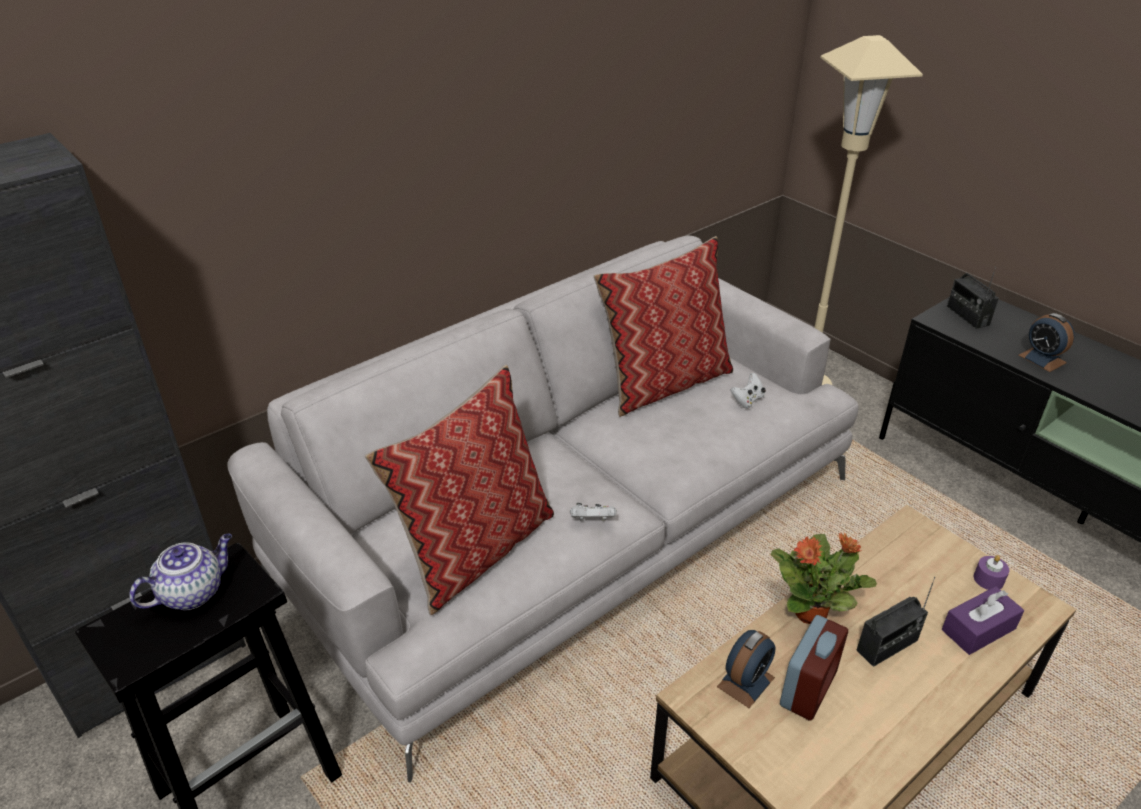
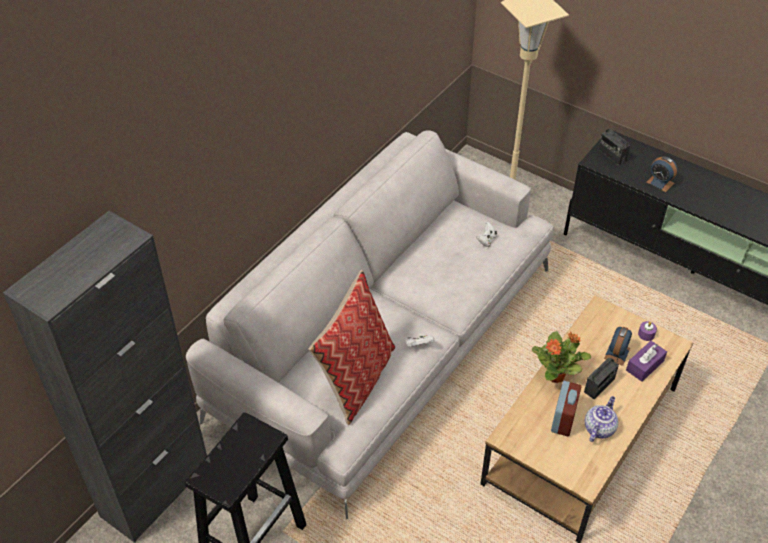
camera: 15 degrees left, 10 degrees up
teapot [129,534,232,610] -> teapot moved to [585,396,618,442]
pillow [594,236,733,417] -> none
alarm clock [717,630,775,708] -> alarm clock moved to [604,327,632,366]

